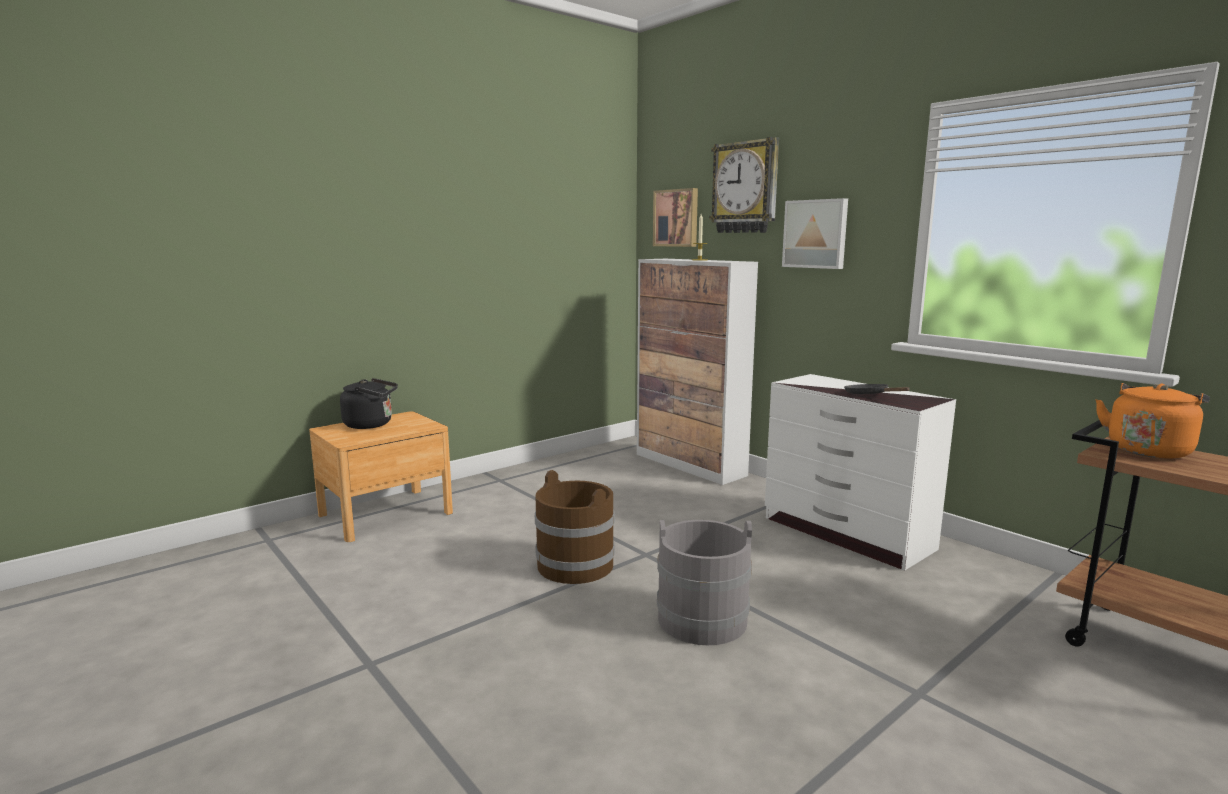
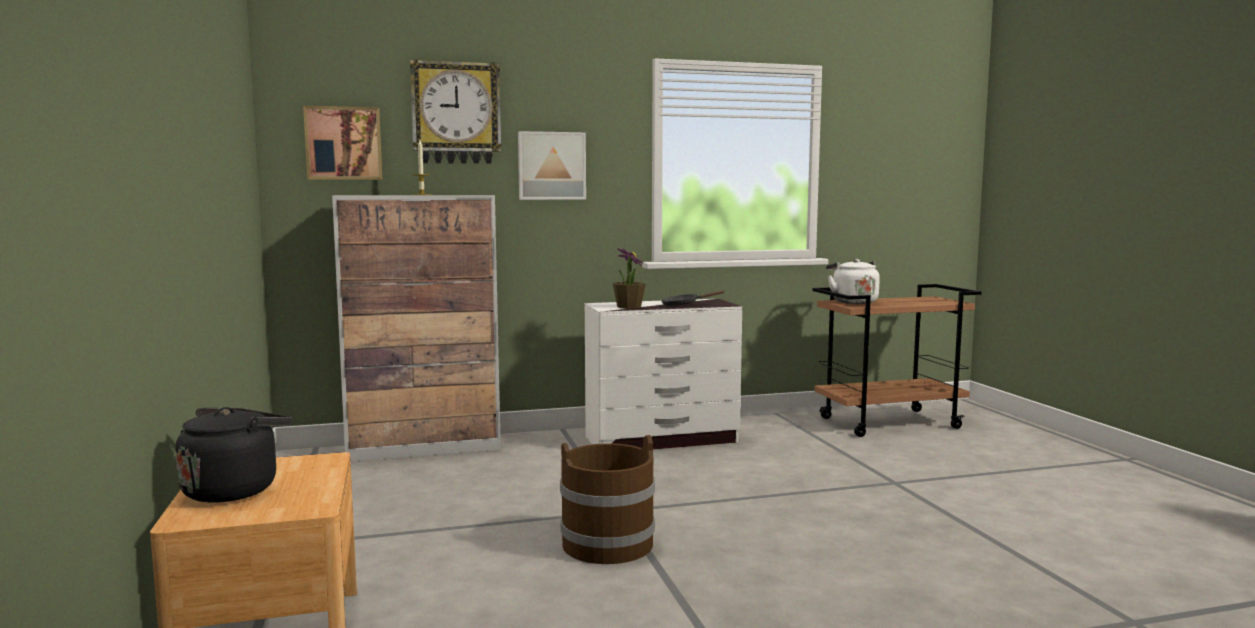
camera: 65 degrees left, 5 degrees down
grey bucket [657,520,752,645] -> none
orange kettle [1096,383,1210,458] -> white kettle [826,259,880,304]
none -> potted plant [613,248,646,309]

